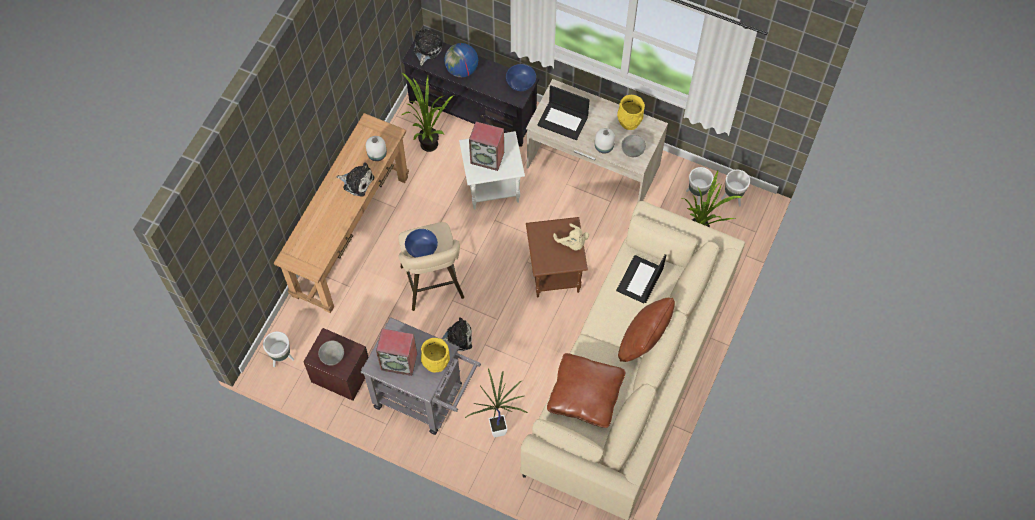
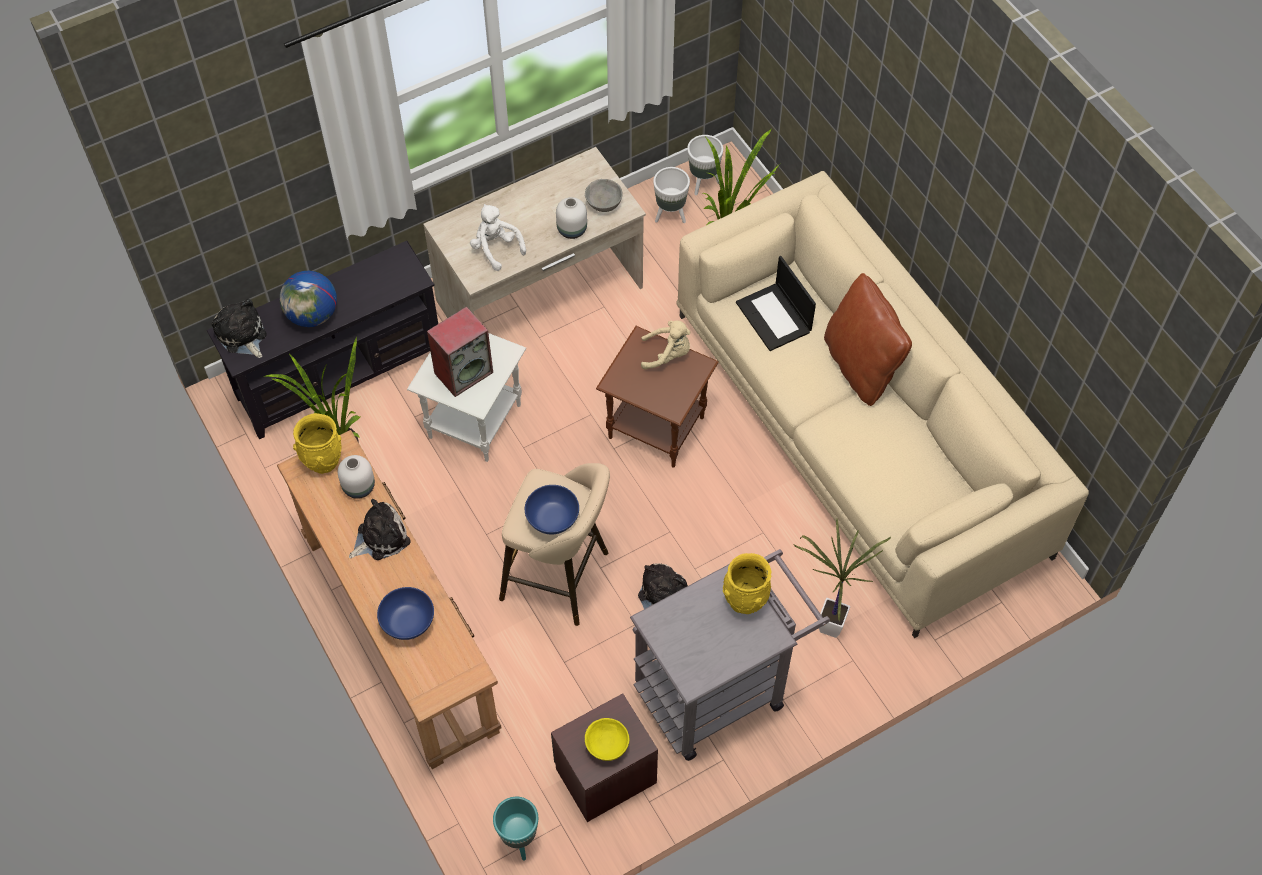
camera: 55 degrees left, 5 degrees down
white planter [263,331,294,367] -> turquoise planter [493,797,538,861]
grey bowl [318,341,344,366] -> yellow bowl [585,718,629,761]
speaker [376,329,417,376] -> none
blue bowl [506,64,536,91] -> blue bowl moved to [377,587,434,640]
laptop [537,85,590,140] -> white plush toy [470,204,526,271]
brown pillow [547,353,625,428] -> none
yellow vase [617,95,645,130] -> yellow vase moved to [293,413,341,474]

